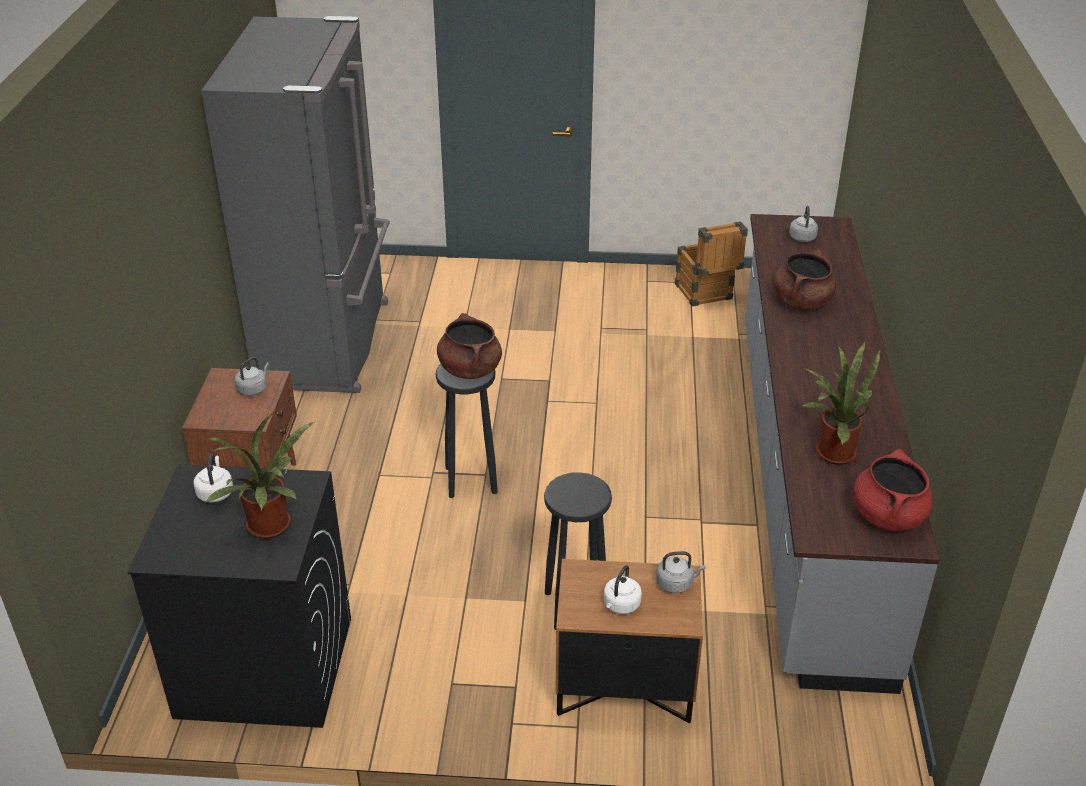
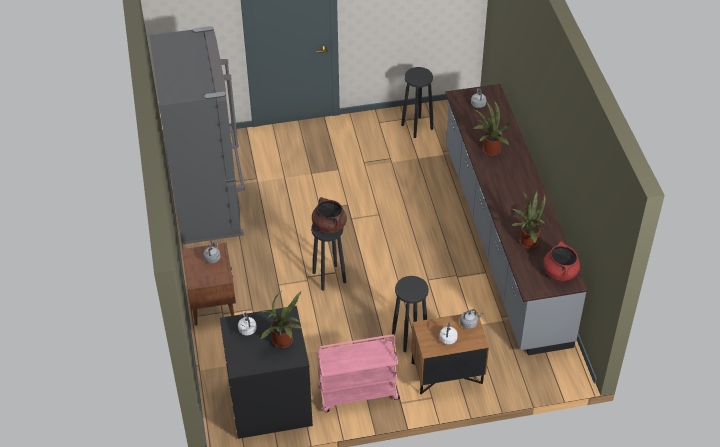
camera: 15 degrees left, 10 degrees up
crate [675,221,748,306] -> black stool [401,67,433,138]
brown cooking pot [773,250,836,310] -> potted plant [473,102,510,156]
none -> pink cart [317,334,400,412]

